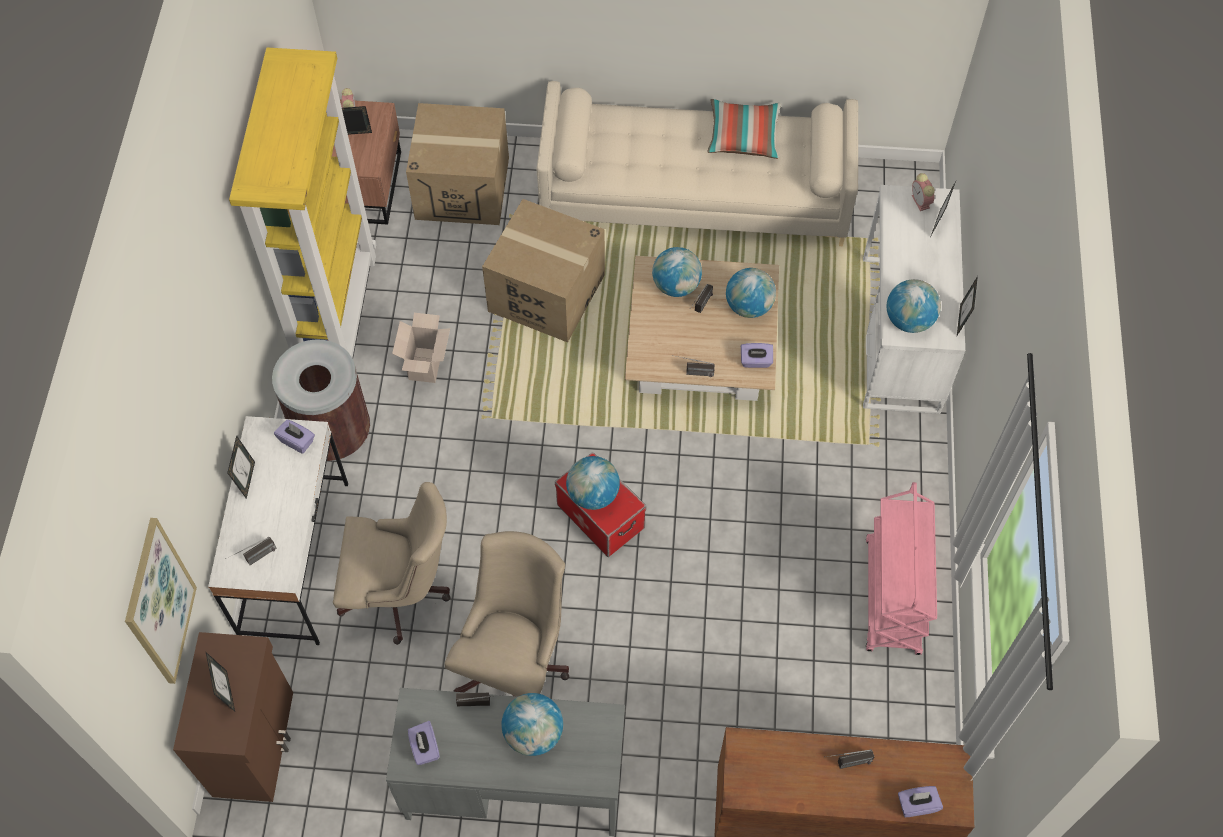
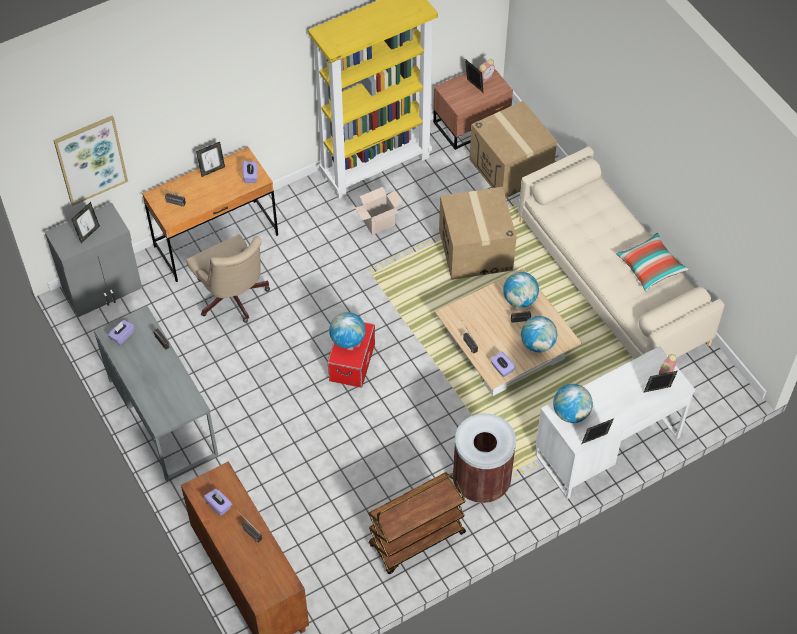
camera: 55 degrees right, 5 degrees down
brown cabinet [173,632,293,802] -> grey cabinet [45,203,142,317]
white desk [208,416,348,645] -> brown desk [142,147,278,282]
brown trash can [272,339,370,461] -> brown trash can moved to [453,413,516,503]
beige office chair [445,531,569,697] -> none
globe [501,693,563,756] -> none
pink cart [866,482,937,655] -> brown cart [368,472,466,574]
purple tissue box [898,786,943,817] -> purple tissue box moved to [204,488,232,516]

